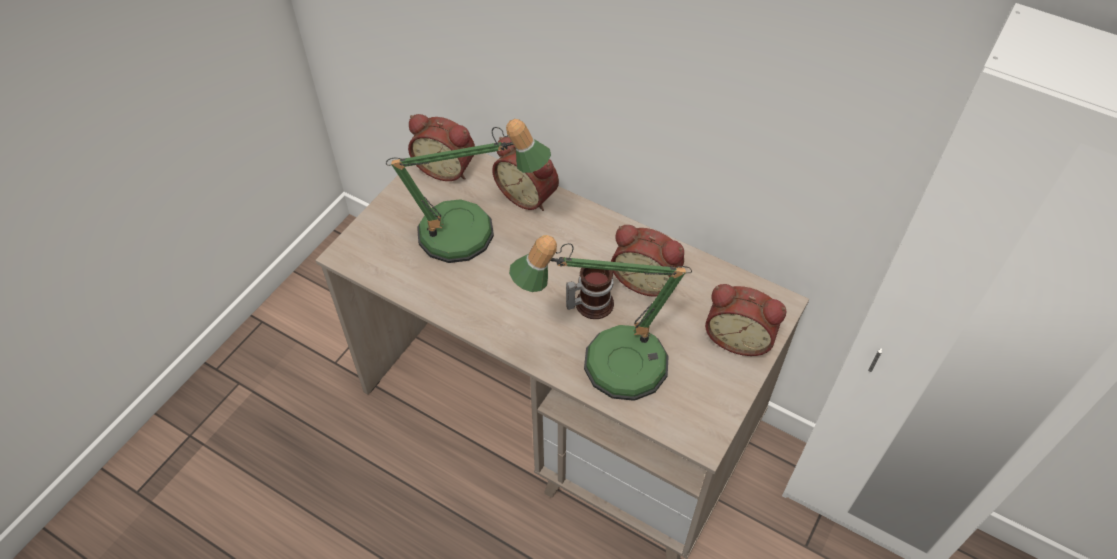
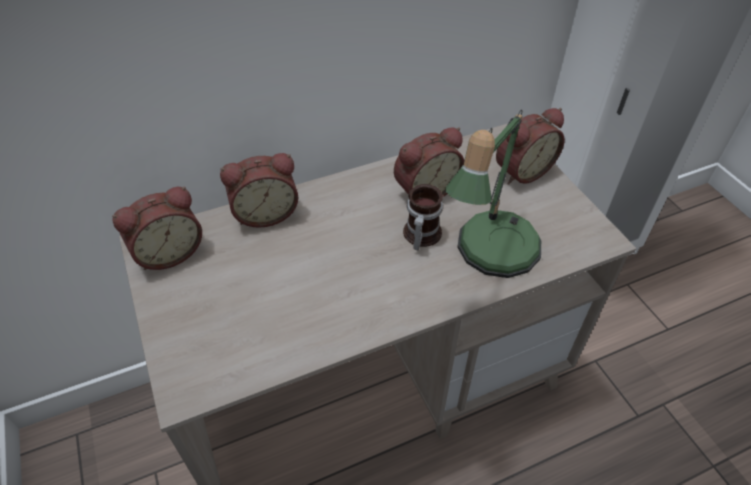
camera: 55 degrees left, 5 degrees down
table lamp [386,119,551,263] -> none

